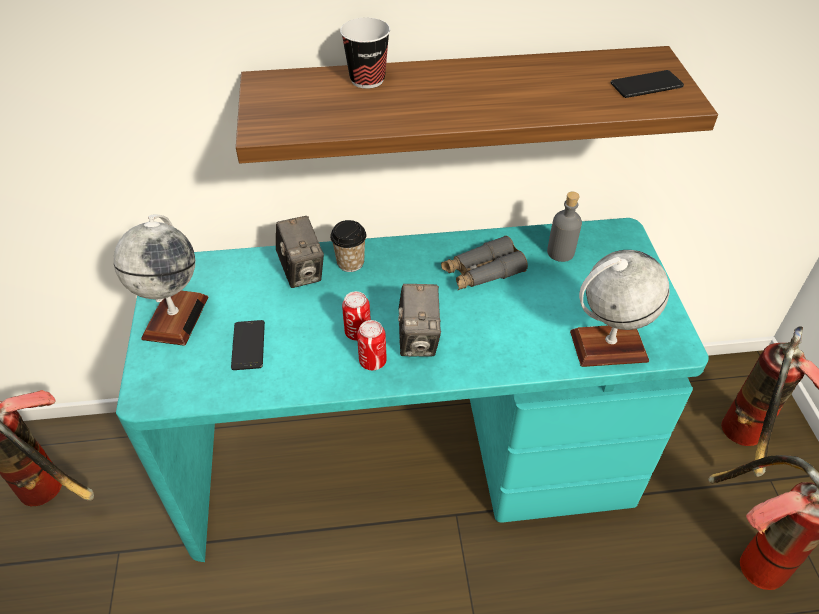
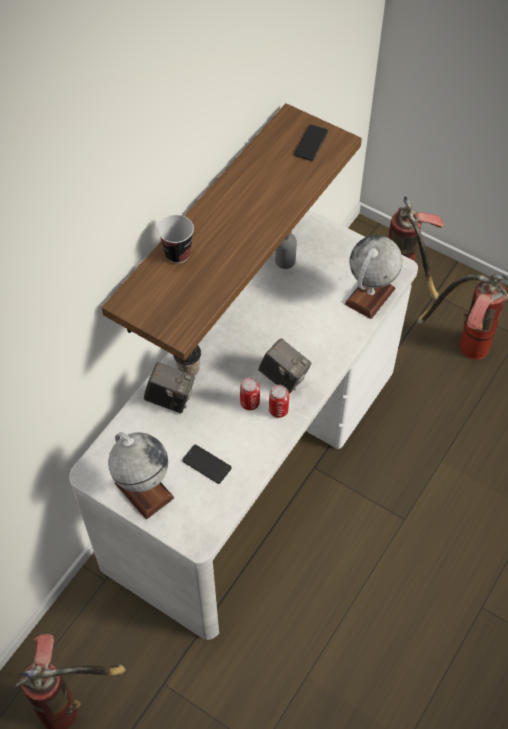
camera: 50 degrees left, 10 degrees up
turquoise desk [116,218,709,562] -> white desk [69,209,418,640]
grey binoculars [441,236,528,290] -> none

